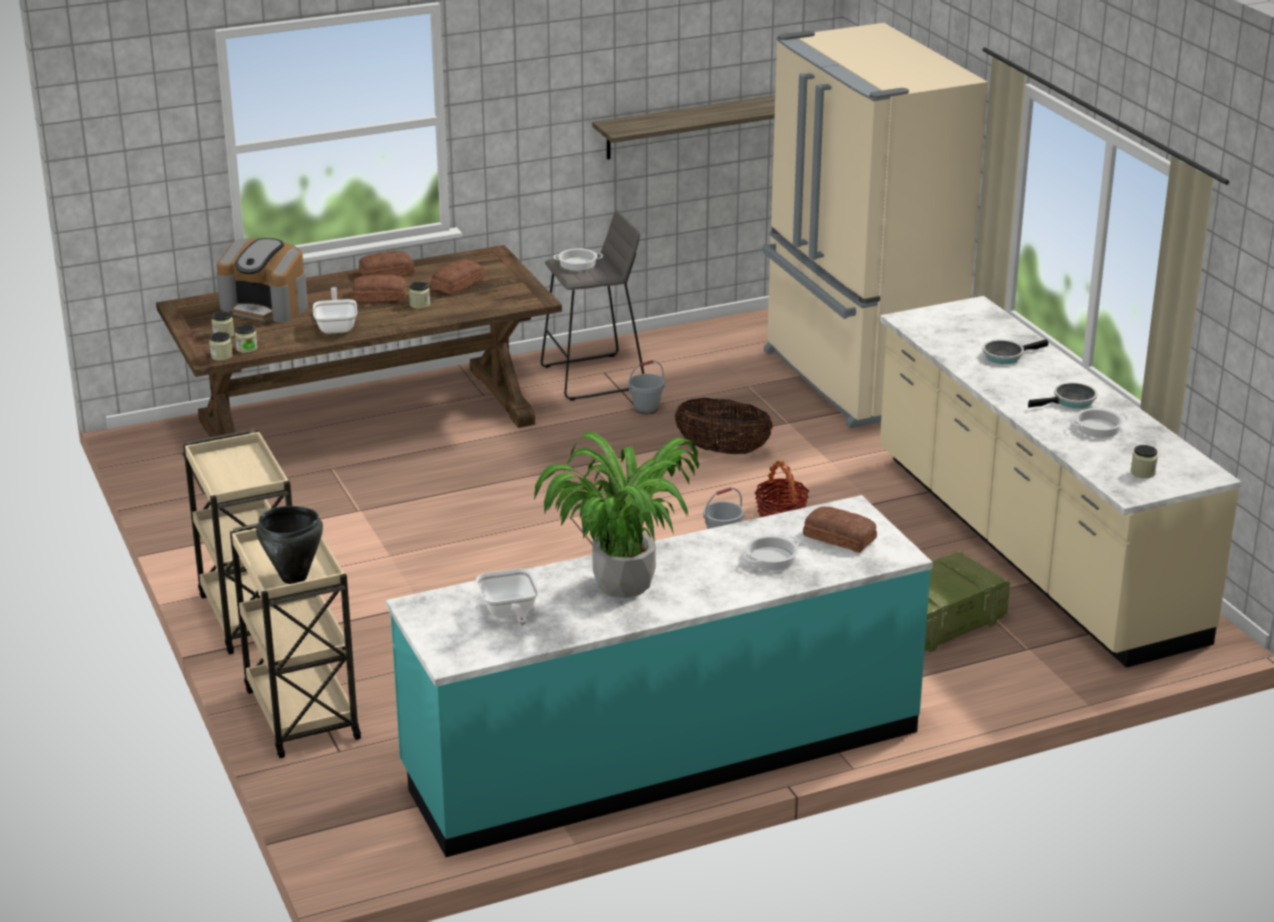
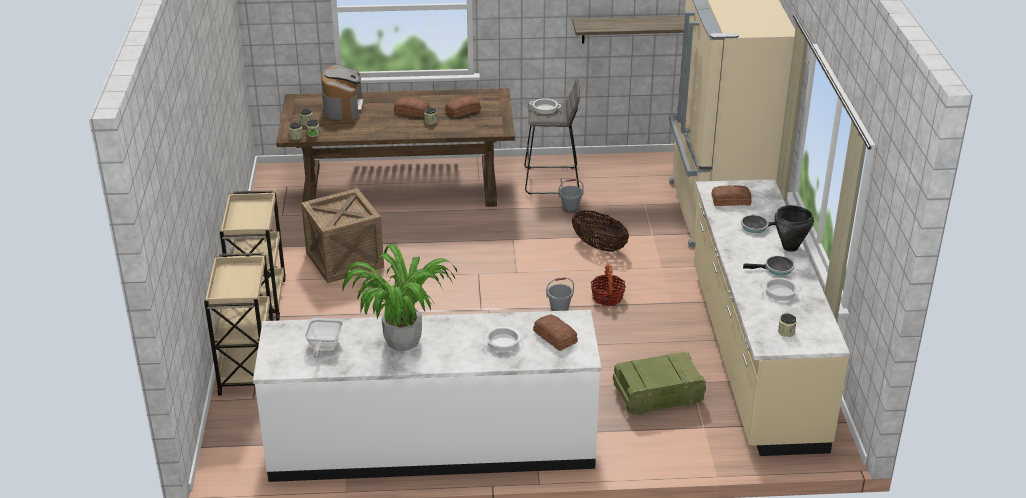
camera: 20 degrees right, 5 degrees up
coffee machine [217,238,308,322] -> coffee machine turned 135 degrees counterclockwise [322,64,364,120]
black cooking pot [256,506,323,584] -> black cooking pot moved to [774,205,814,252]
frying pan [313,287,357,334] -> none
bread [359,251,414,276] -> bread moved to [711,185,752,206]
turquoise counter [386,495,933,857] -> white counter [253,310,601,482]
none -> crate [301,188,384,283]

